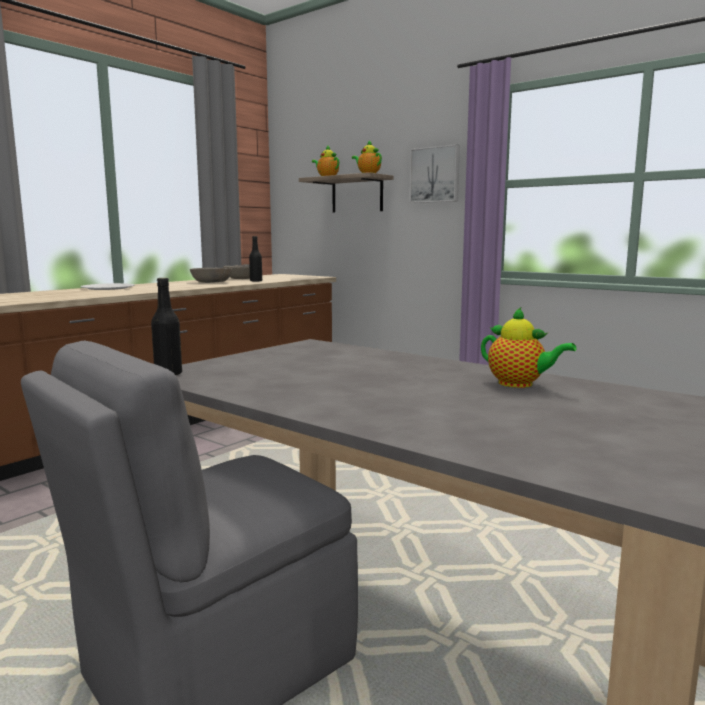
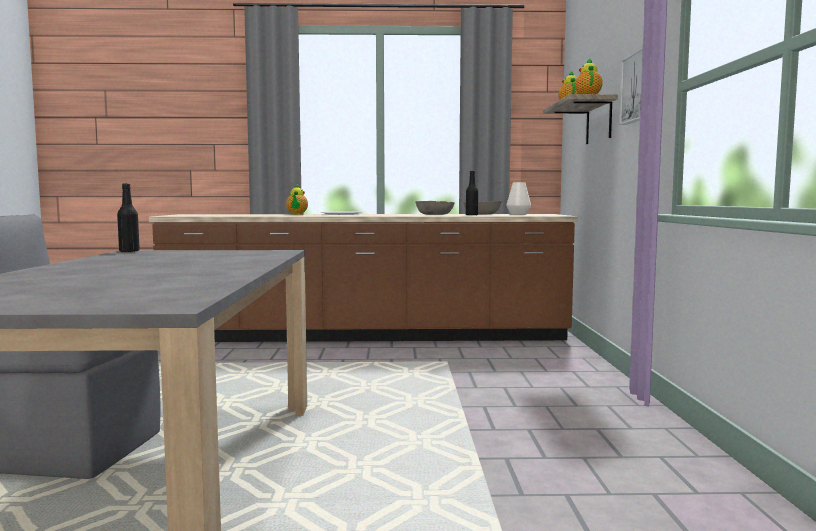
camera: 50 degrees right, 5 degrees down
teapot [481,307,576,388] -> teapot moved to [286,183,308,214]
none -> white vase [506,182,531,215]

